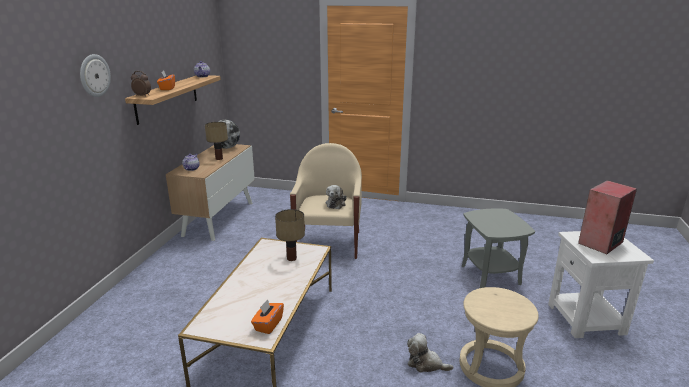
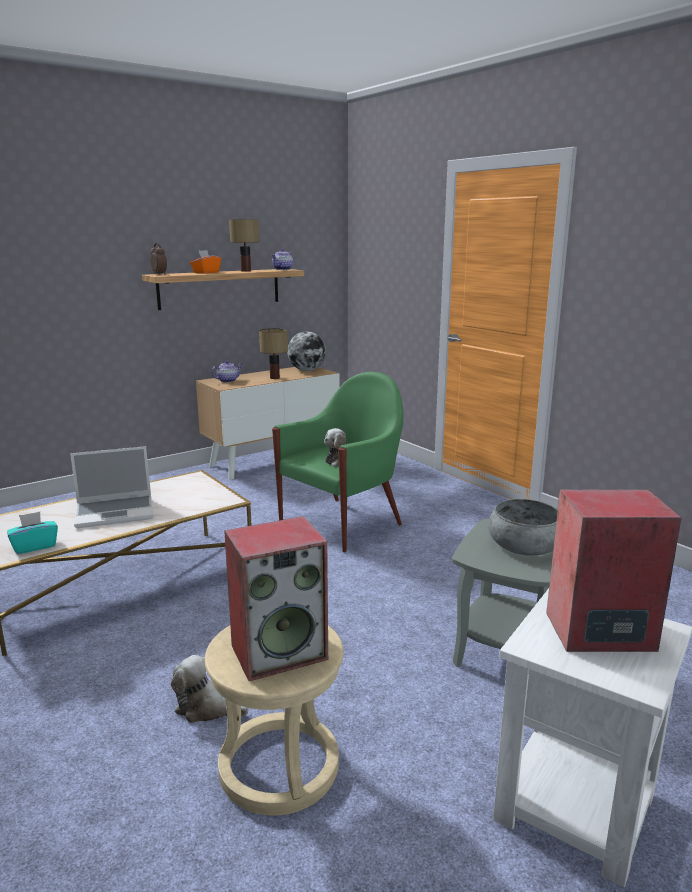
camera: 40 degrees right, 5 degrees down
wall clock [80,54,111,97] -> none
orange tissue box [251,299,284,334] -> turquoise tissue box [7,512,58,554]
table lamp [275,209,305,261] -> table lamp moved to [229,219,259,272]
beige armchair [290,143,362,259] -> green armchair [272,372,404,552]
plush toy [407,333,453,372] -> plush toy turned 45 degrees counterclockwise [171,655,248,723]
none -> laptop [70,446,154,528]
none -> speaker [224,516,328,681]
none -> grey bowl [488,499,558,555]

